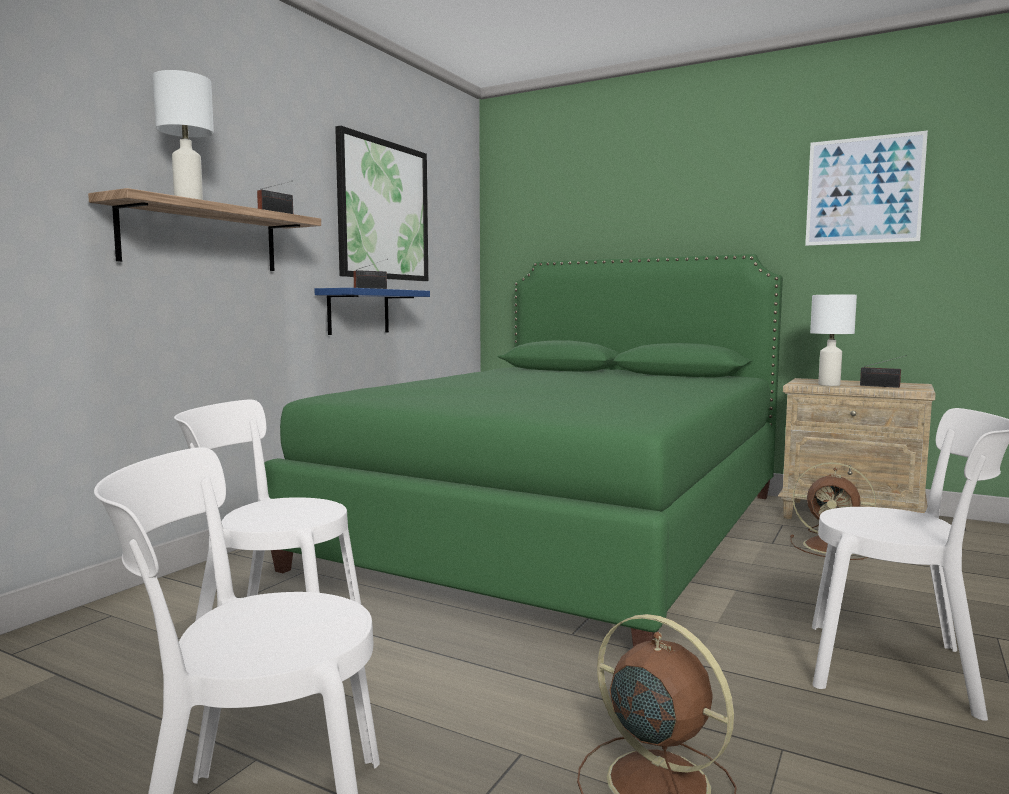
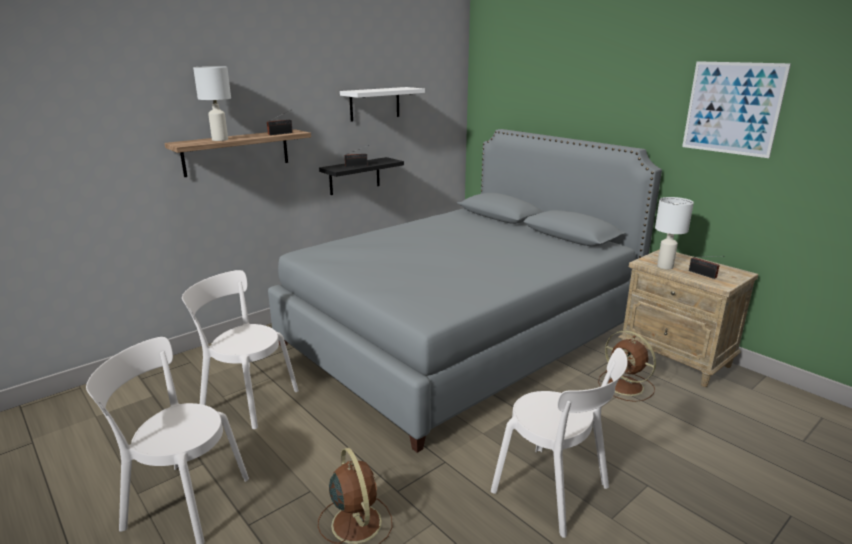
camera: 20 degrees right, 15 degrees up
green bed [264,254,783,647] -> grey bed [268,129,662,453]
blue shelf [314,288,430,335] -> black shelf [319,157,404,195]
picture [335,126,428,281] -> white shelf [340,87,425,122]

